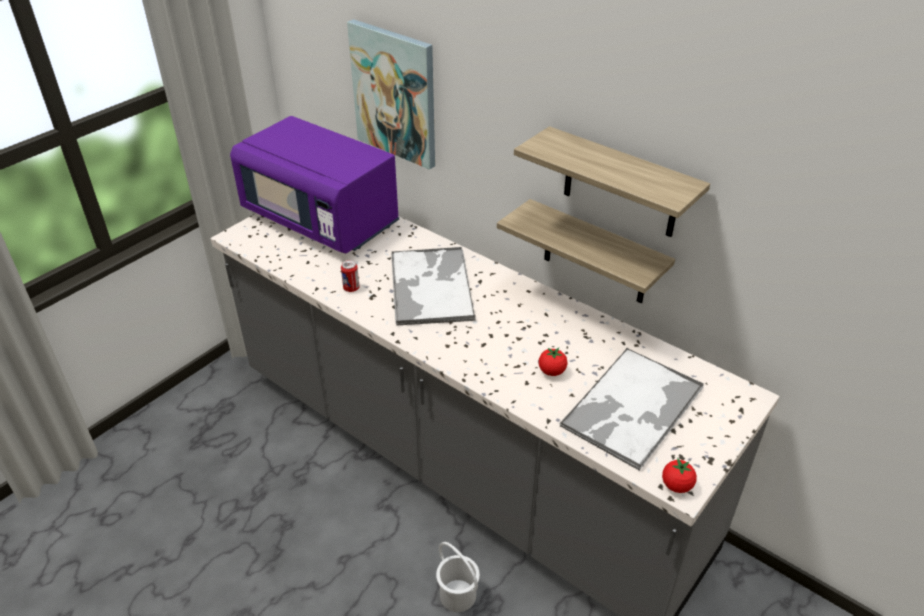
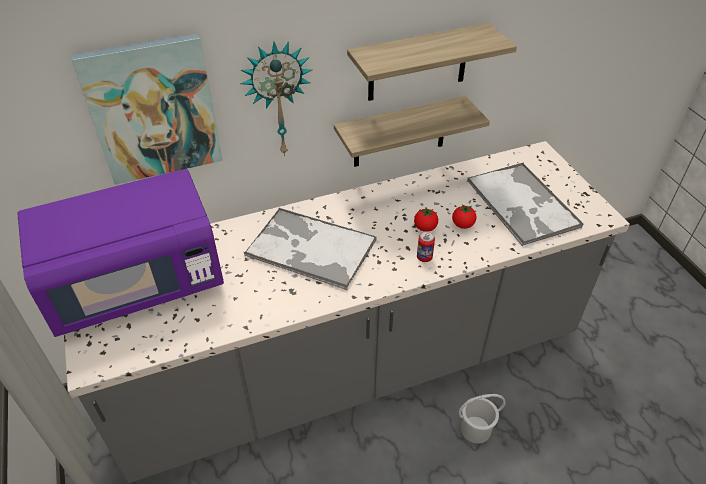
camera: 60 degrees left, 5 degrees up
can [341,260,360,292] -> can moved to [417,231,435,262]
tomato [662,458,697,493] -> tomato moved to [414,207,438,232]
none -> wall clock [241,41,312,156]

